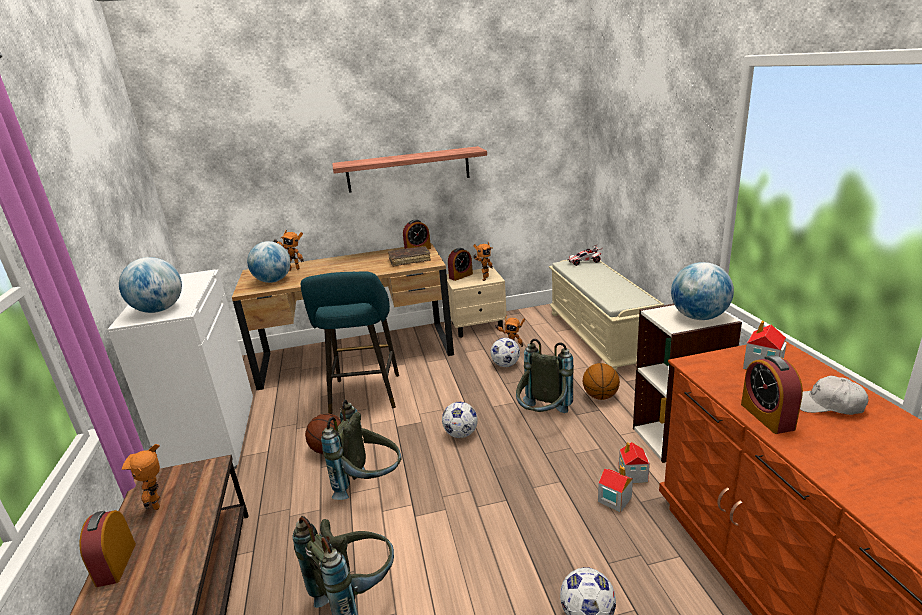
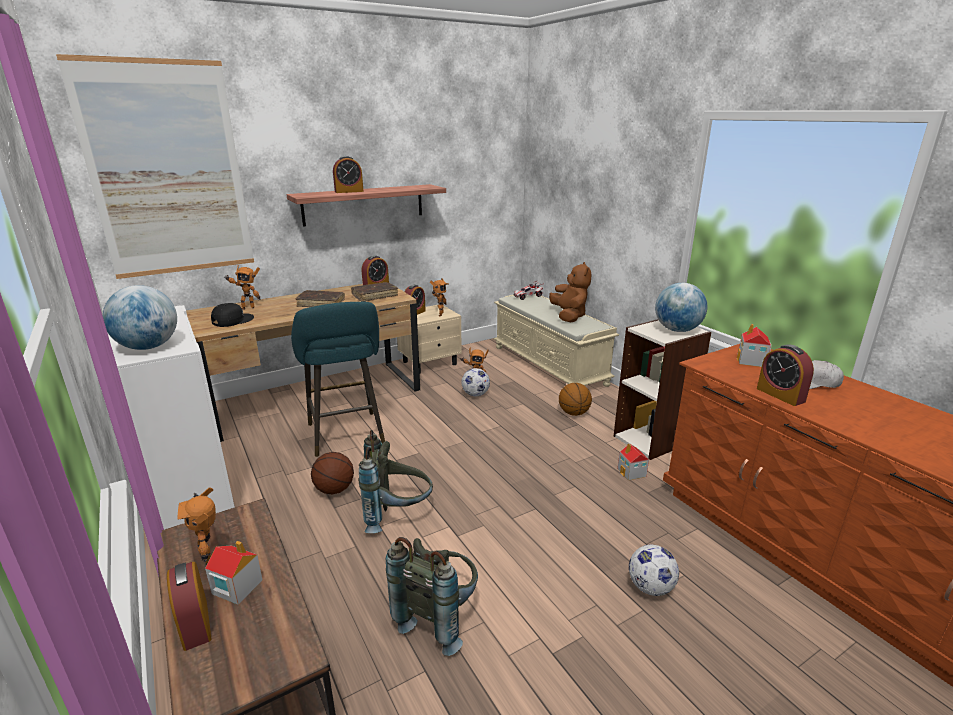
camera: 20 degrees left, 0 degrees up
globe [247,241,291,283] -> black cap [211,303,254,327]
football [442,402,478,438] -> none
grey backpack [516,339,574,413] -> none
toy house [598,467,633,512] -> toy house moved to [205,541,262,604]
none -> picture [56,54,254,279]
none -> brown book [296,290,345,307]
none -> alarm clock [333,156,364,193]
none -> brown plush toy [549,262,591,322]

